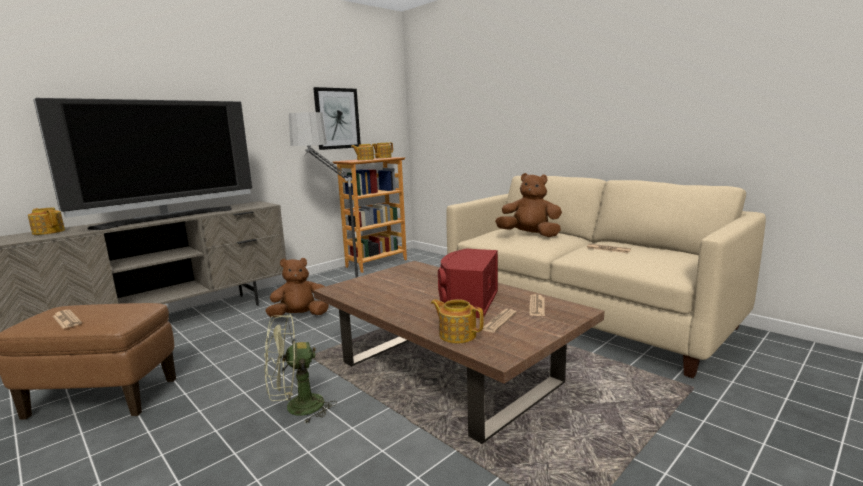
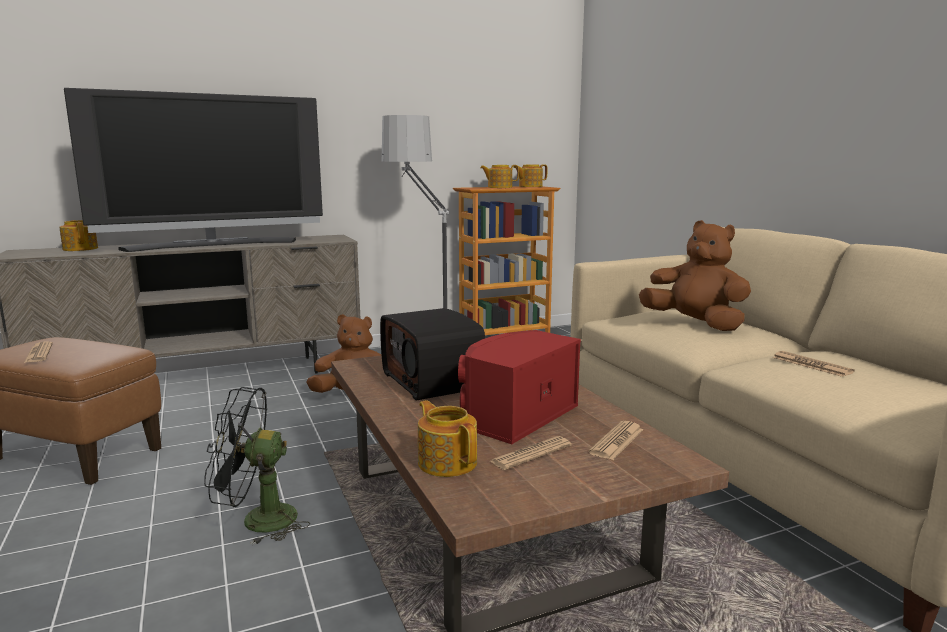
camera: 20 degrees right, 0 degrees up
green fan [264,314,337,424] -> black fan [204,387,310,545]
picture [313,87,361,150] -> none
none -> radio [380,308,485,401]

